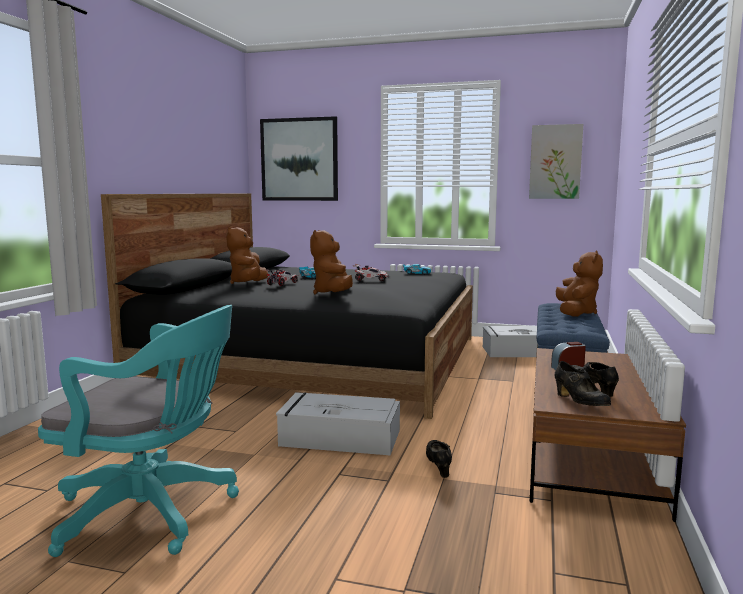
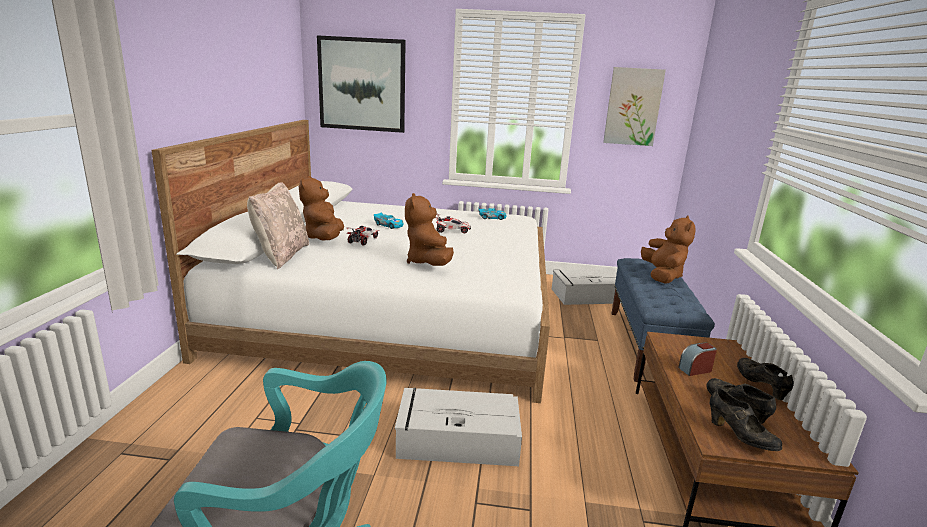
camera: 10 degrees left, 10 degrees up
black bed [101,194,473,419] -> white bed [151,120,550,403]
black shoe [426,440,452,478] -> black shoe moved to [737,358,794,400]
none -> beige pillow [247,182,309,269]

